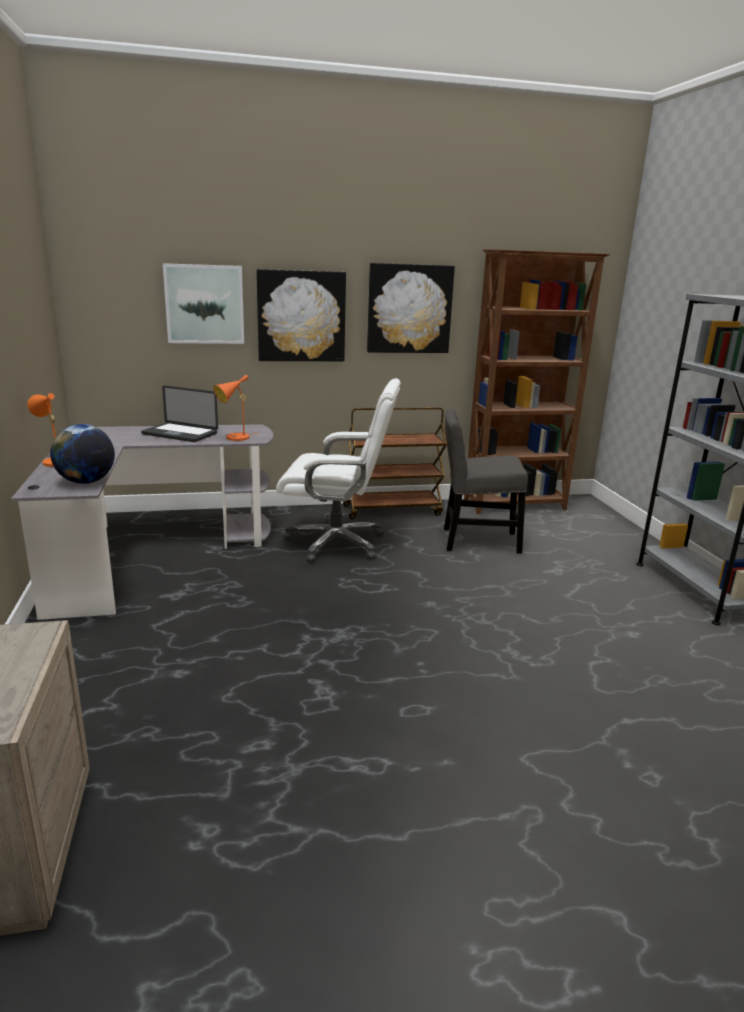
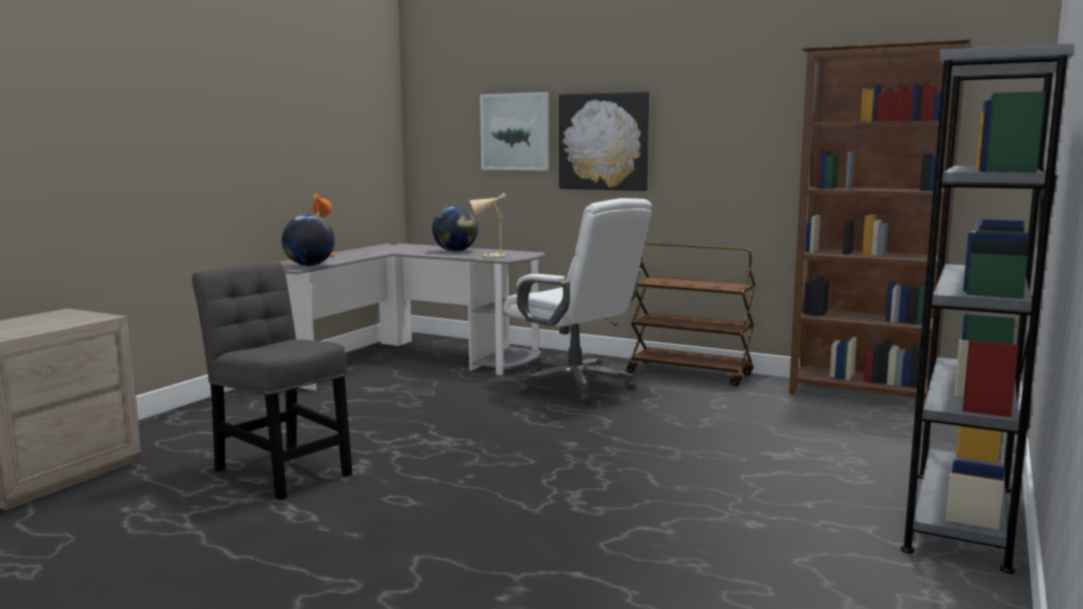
camera: 40 degrees right, 10 degrees down
laptop [141,386,218,442] -> globe [432,206,478,252]
orange table lamp [213,375,257,441] -> beige table lamp [470,193,520,259]
picture [367,263,455,353] -> none
grey chair [444,409,528,554] -> grey chair moved to [192,262,352,500]

